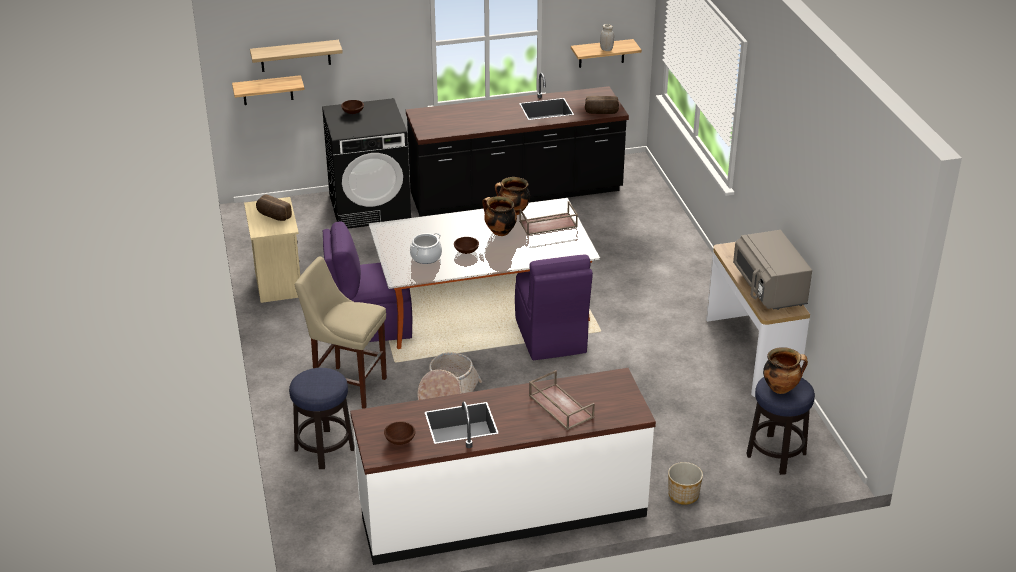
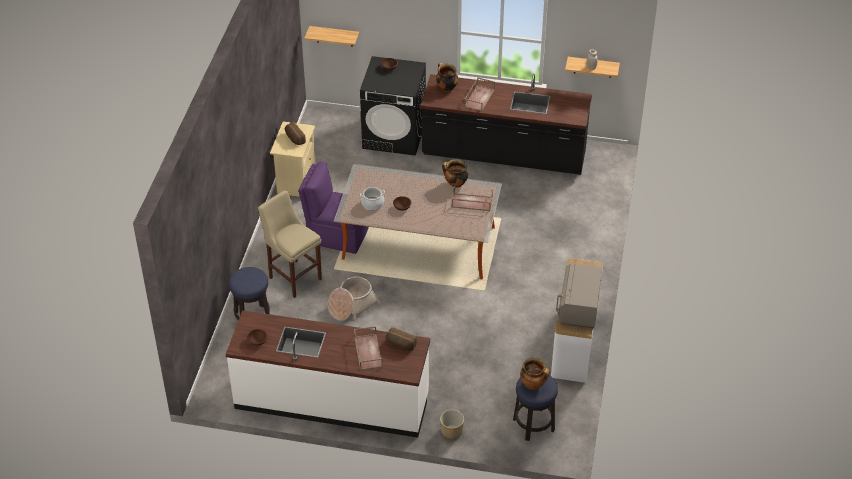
camera: 25 degrees right, 10 degrees up
shelf [250,40,343,72] -> none
cooking pot [482,196,517,236] -> cooking pot moved to [436,63,458,92]
purple chair [515,255,593,360] -> none
bread [585,96,619,114] -> bread moved to [386,327,417,351]
none -> brown tray [464,77,495,112]

